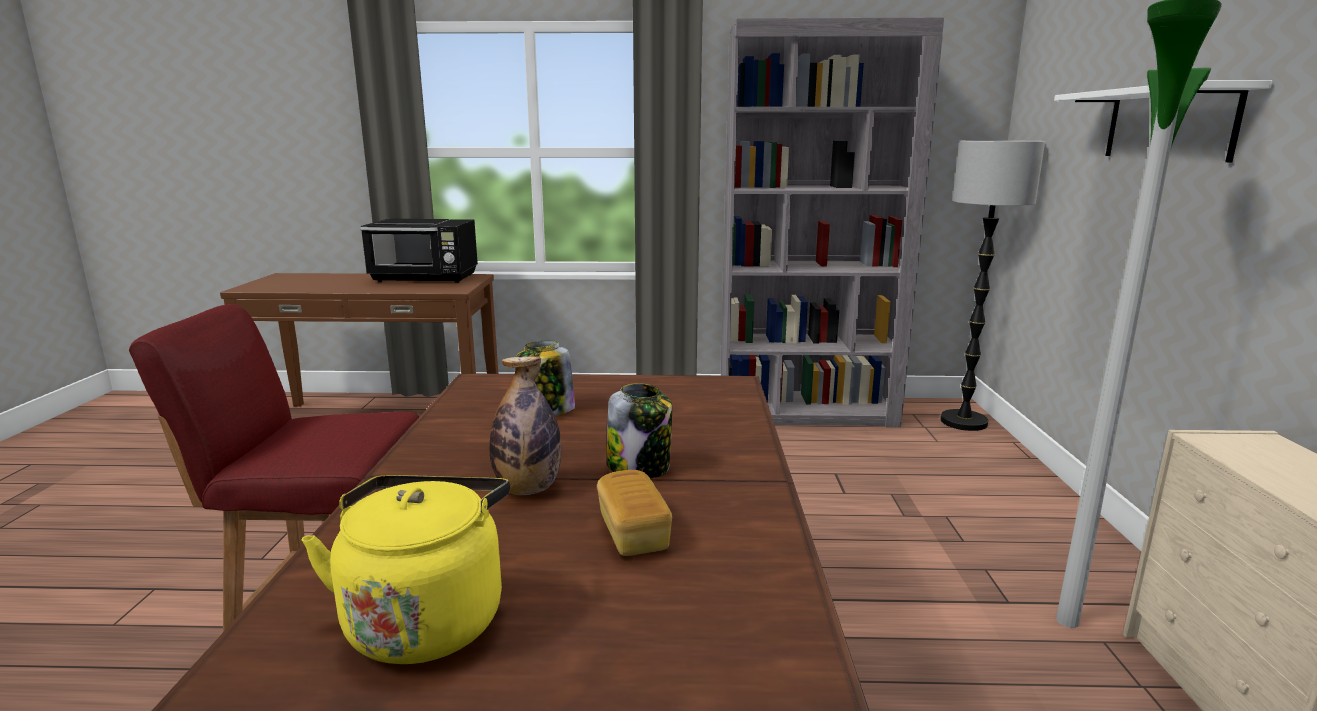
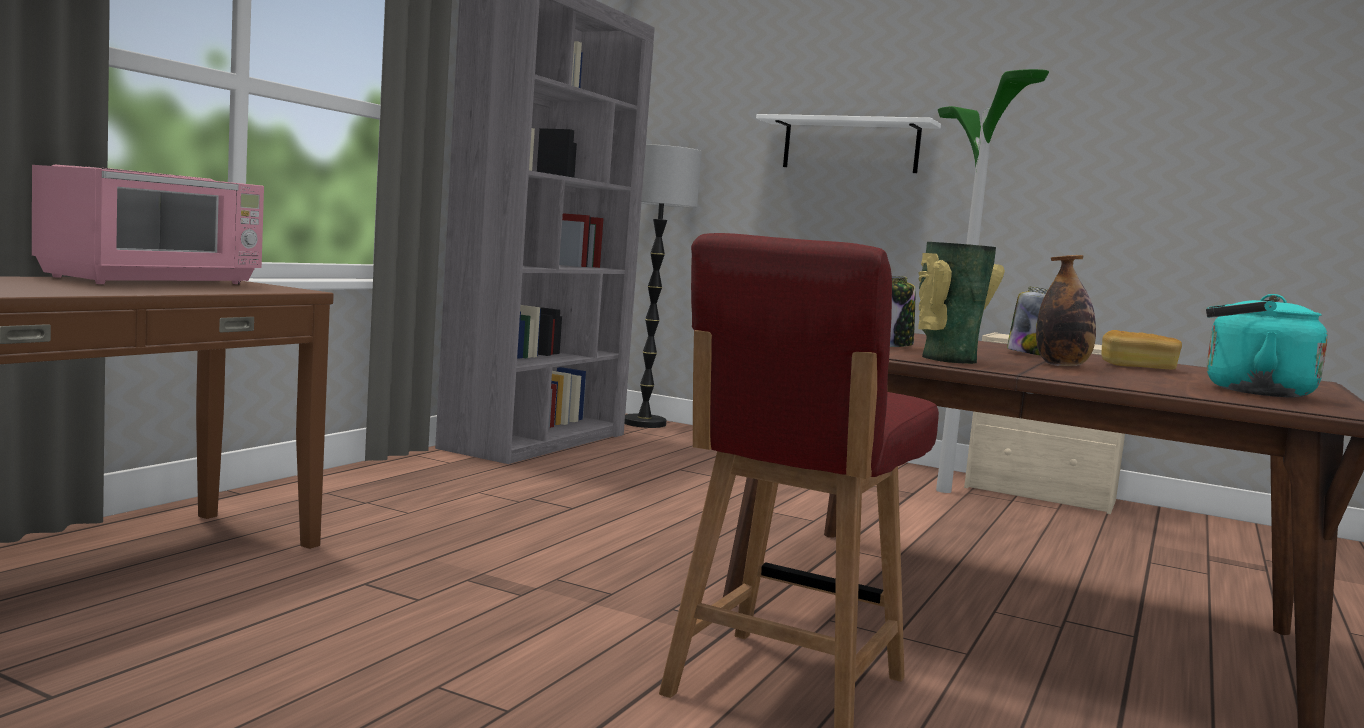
camera: 65 degrees left, 10 degrees down
yellow kettle [302,475,510,664] -> turquoise kettle [1206,294,1328,397]
black microwave [360,219,478,283] -> pink microwave [32,165,264,284]
none -> vase [918,242,1005,364]

